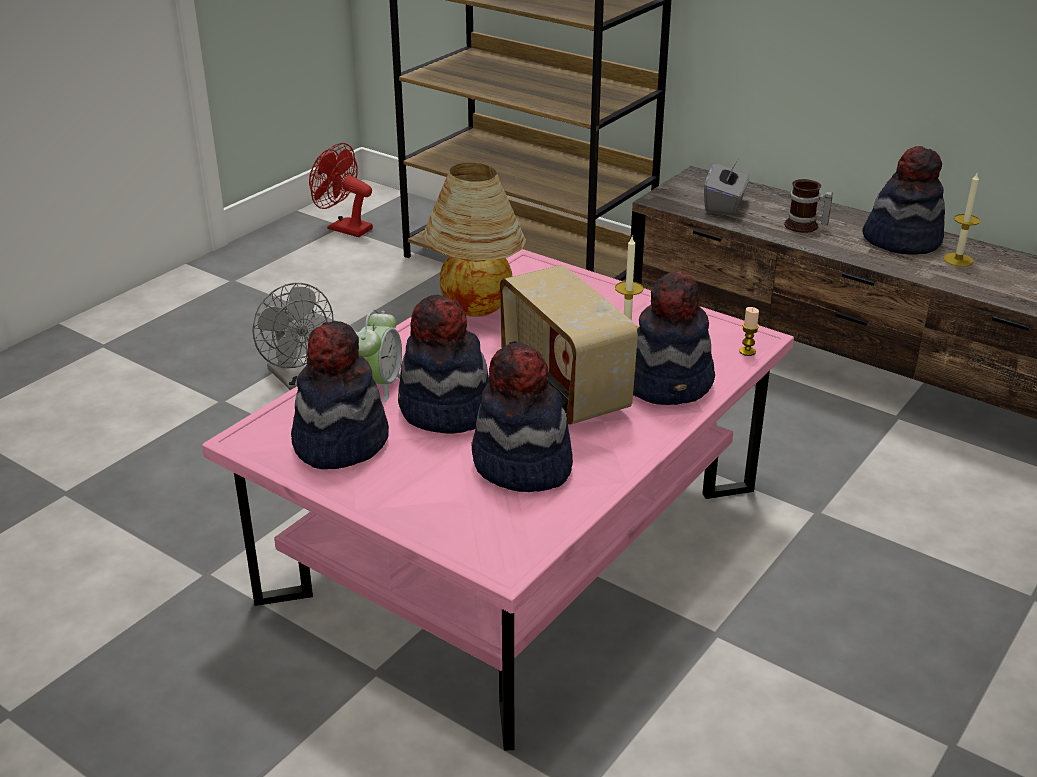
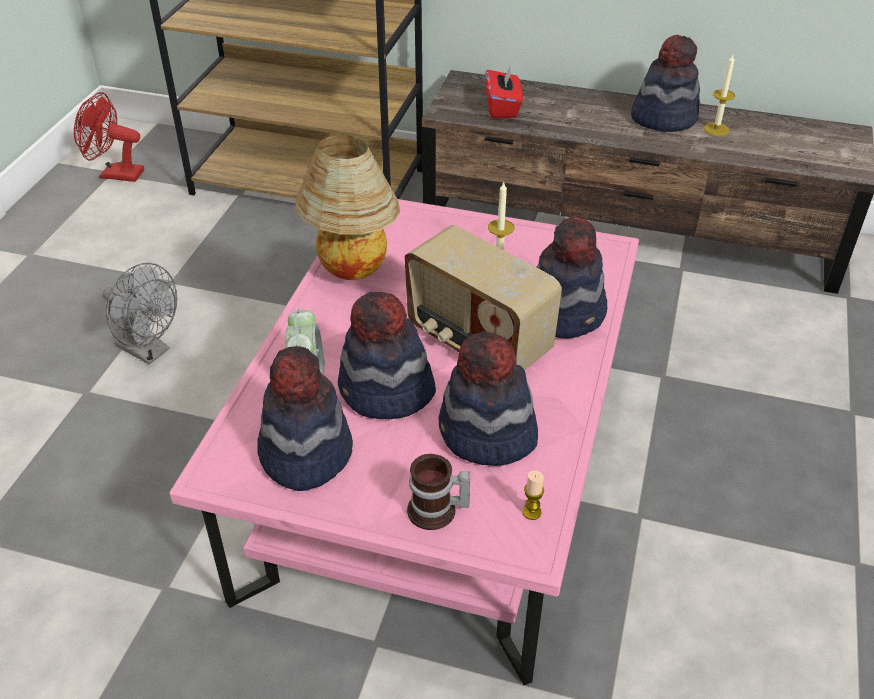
camera: 20 degrees left, 10 degrees up
grey tissue box [704,160,749,216] -> red tissue box [485,66,523,118]
candle [739,307,759,356] -> candle moved to [522,471,544,520]
mug [784,179,833,233] -> mug moved to [407,454,470,530]

